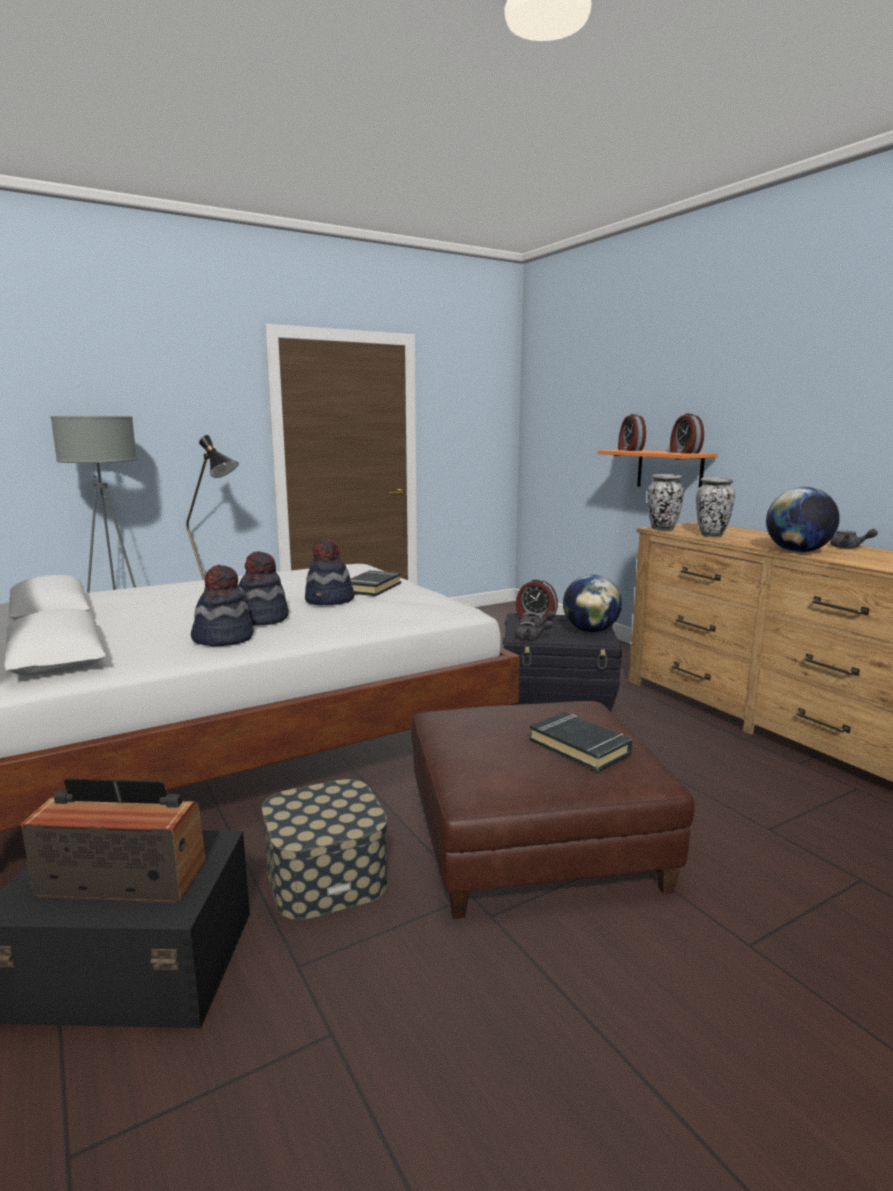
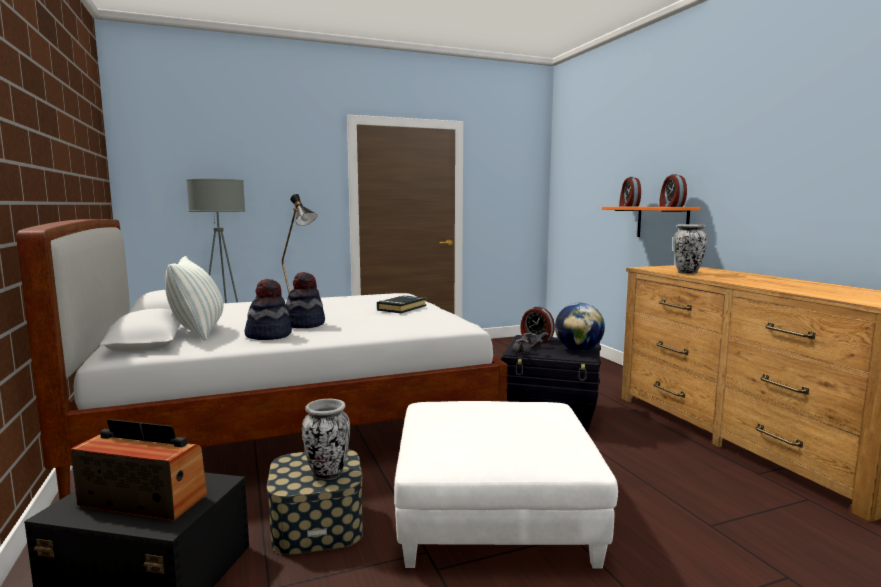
camera: 10 degrees right, 5 degrees down
hat [305,539,354,605] -> none
brown ottoman [411,701,695,919] -> white ottoman [394,401,618,568]
black book [529,712,633,772] -> none
vase [647,474,684,530] -> vase moved to [302,399,350,479]
globe [766,487,840,552] -> none
grey teapot [830,529,878,548] -> none
none -> pillow [165,256,223,341]

